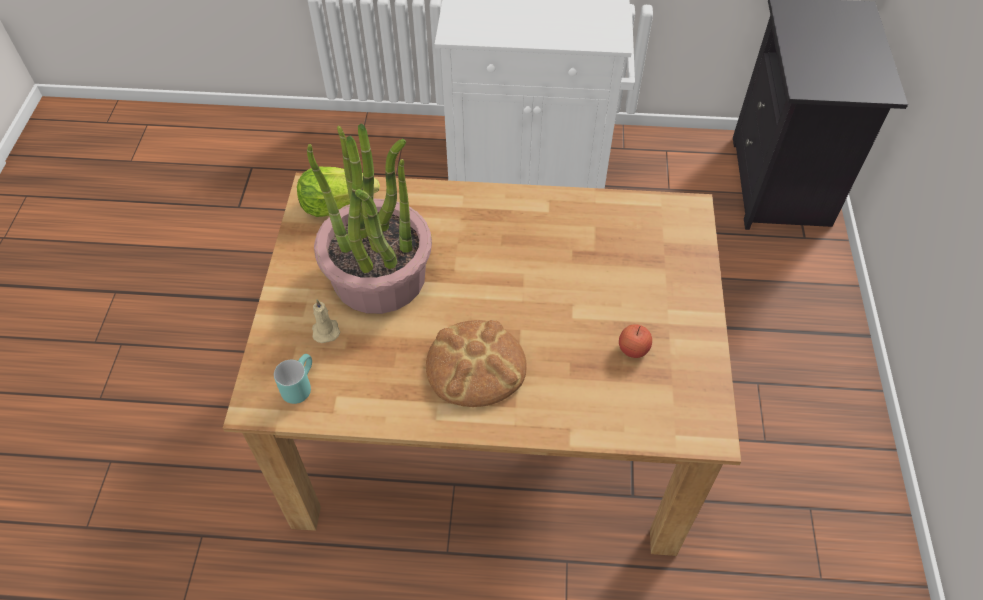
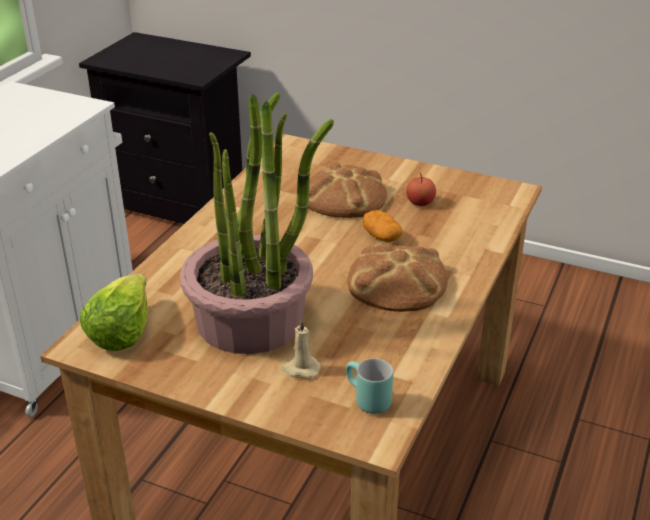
camera: 70 degrees left, 20 degrees down
none -> bread [308,162,387,218]
none -> potato [363,210,402,242]

